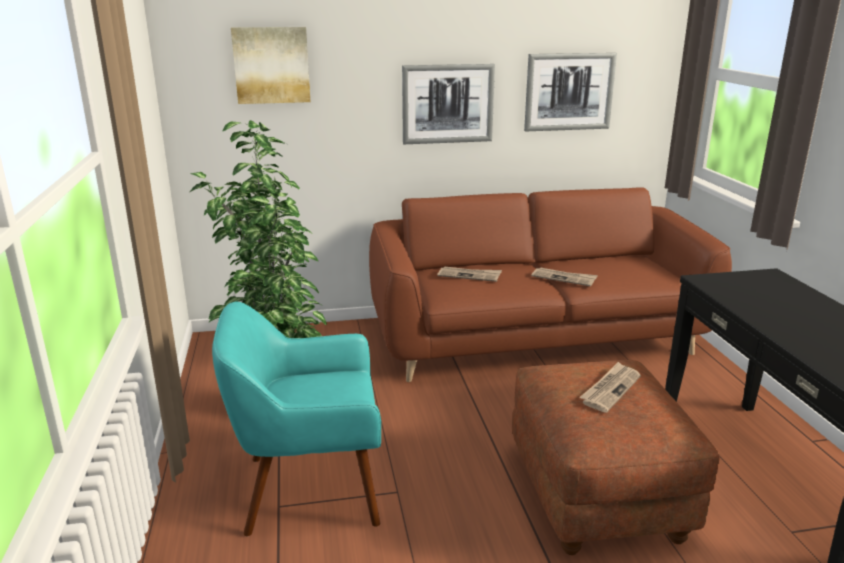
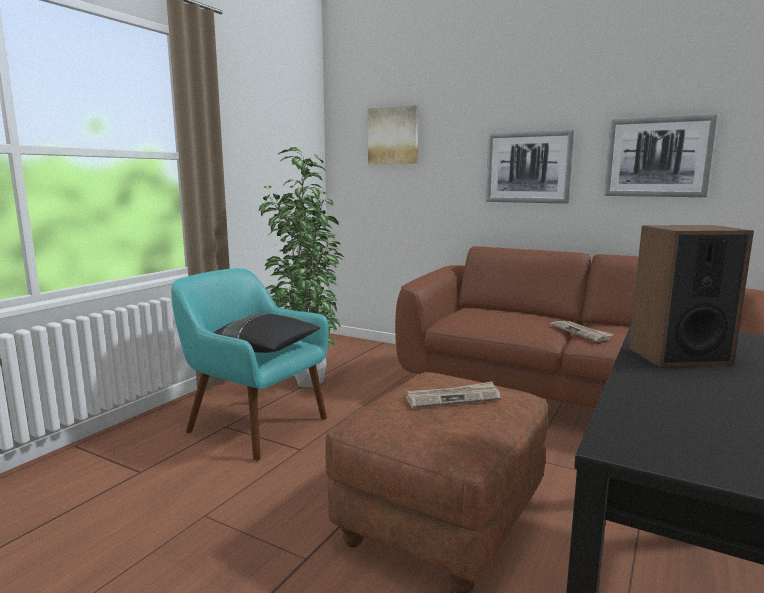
camera: 40 degrees right, 10 degrees down
newspaper [437,267,502,282] -> none
none -> black pillow [214,313,320,353]
none -> speaker [629,225,754,367]

